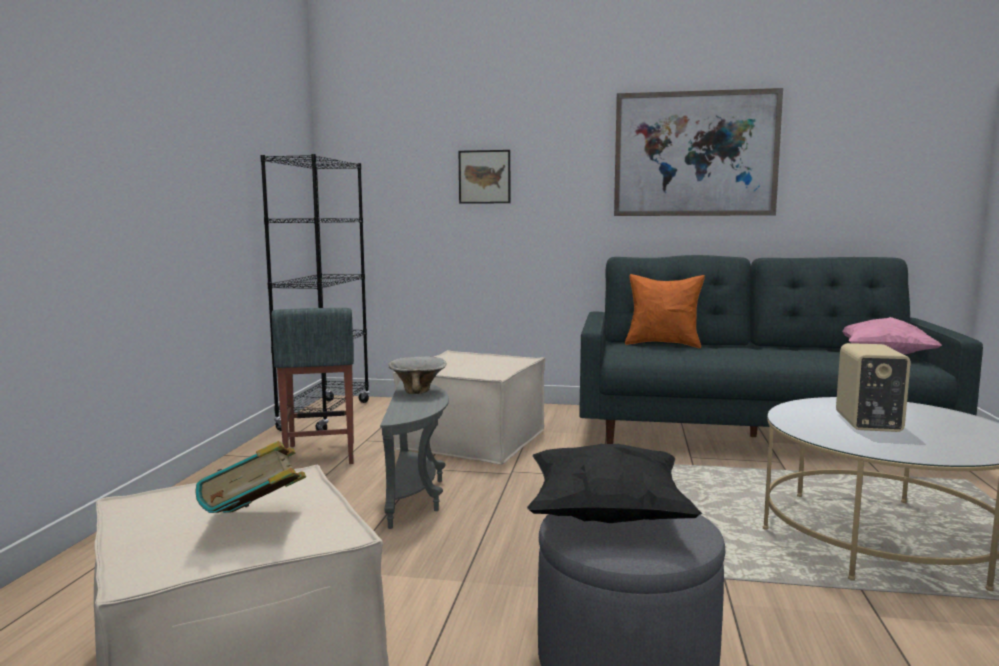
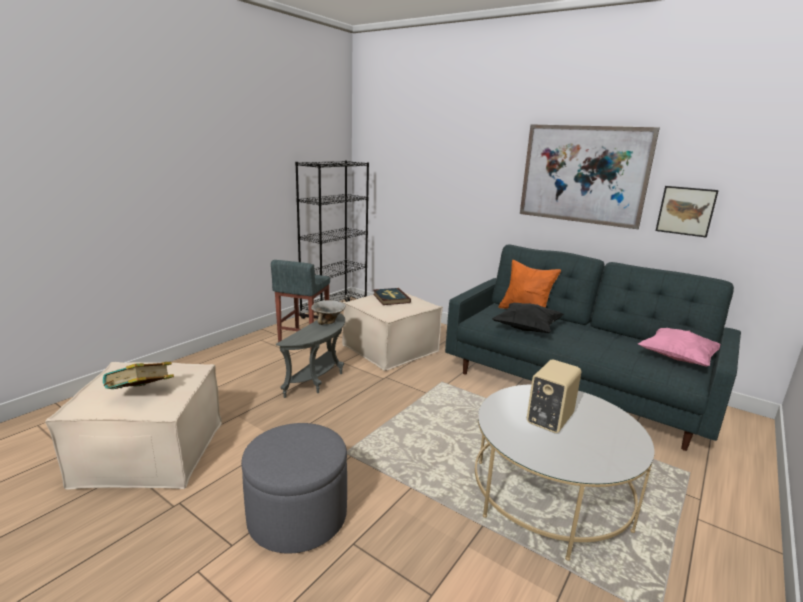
camera: 25 degrees right, 10 degrees up
picture [459,150,510,204] -> picture moved to [656,186,719,238]
black pillow [527,444,702,523] -> black pillow moved to [492,303,564,333]
none -> book [373,288,411,305]

